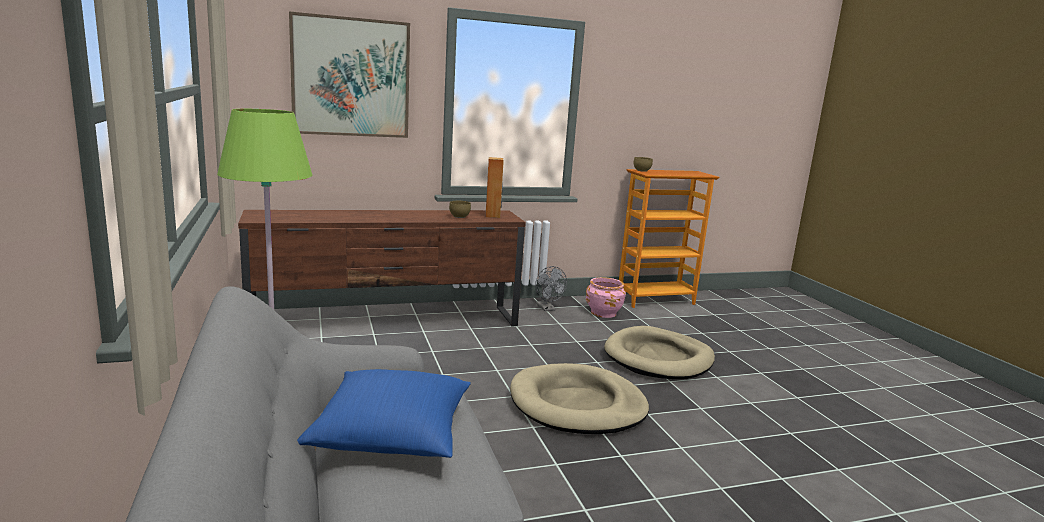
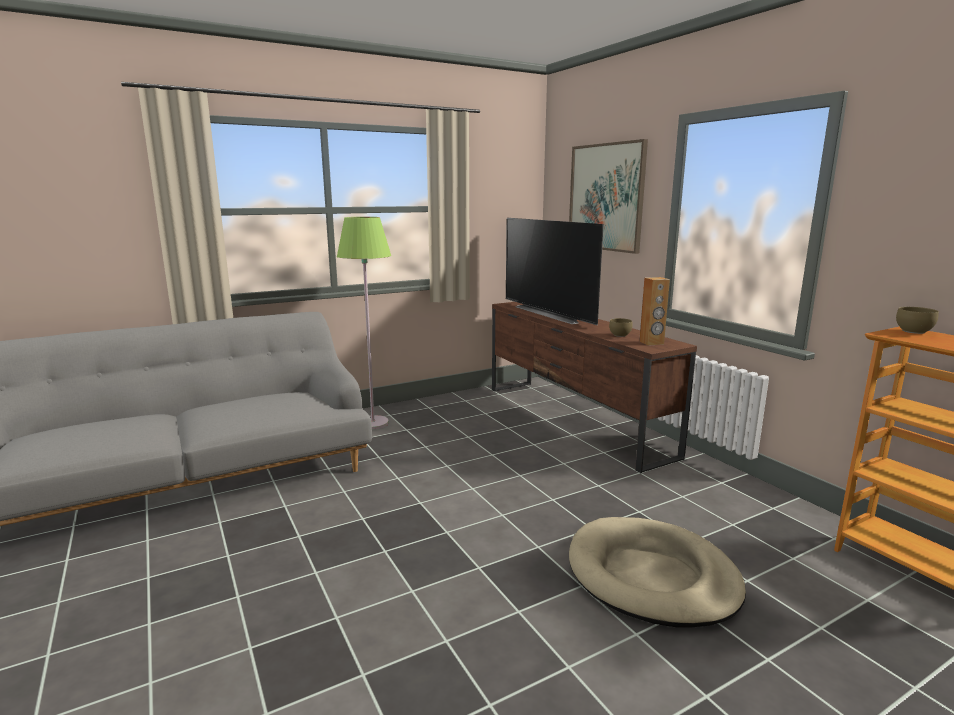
camera: 80 degrees right, 0 degrees up
blue pillow [297,369,471,458] -> none
beige dog bed [510,363,649,434] -> none
grey fan [535,266,567,311] -> none
pink planter [586,277,626,318] -> none
none -> television [506,218,604,325]

